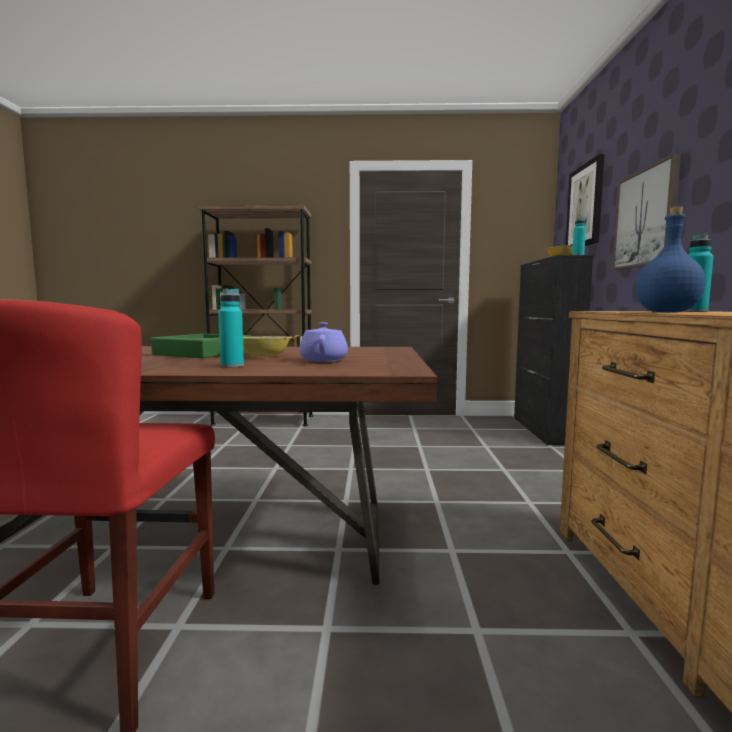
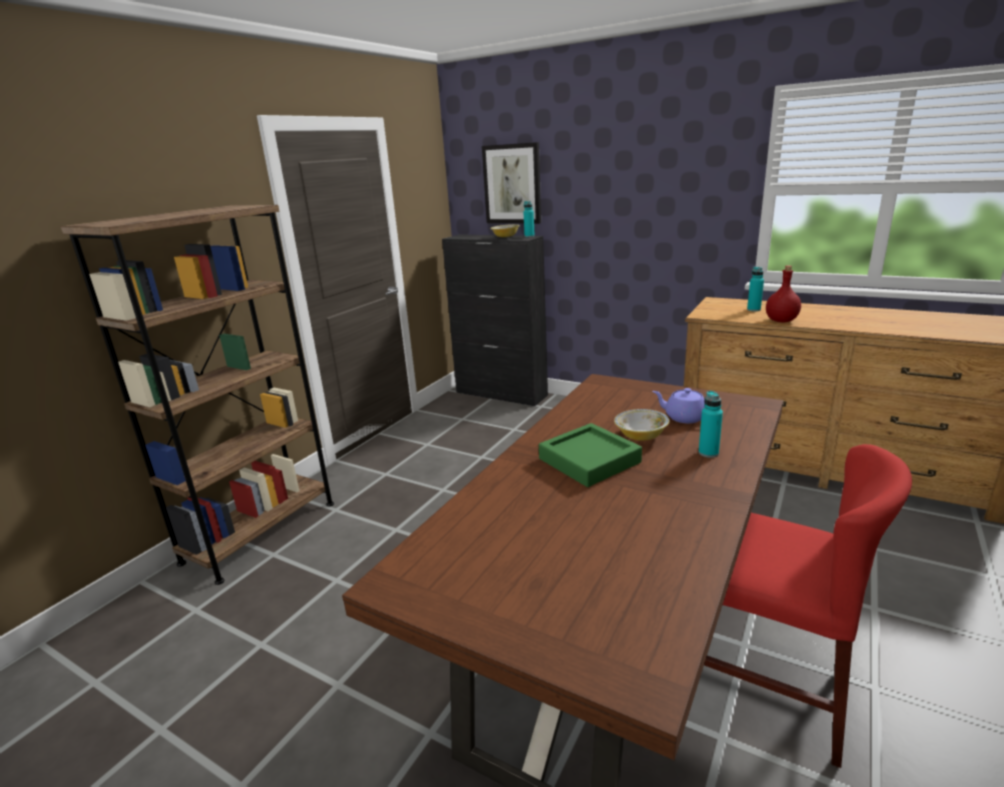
camera: 60 degrees left, 15 degrees up
picture [612,154,681,270] -> none
blue bottle [636,206,706,313] -> red bottle [766,265,801,322]

